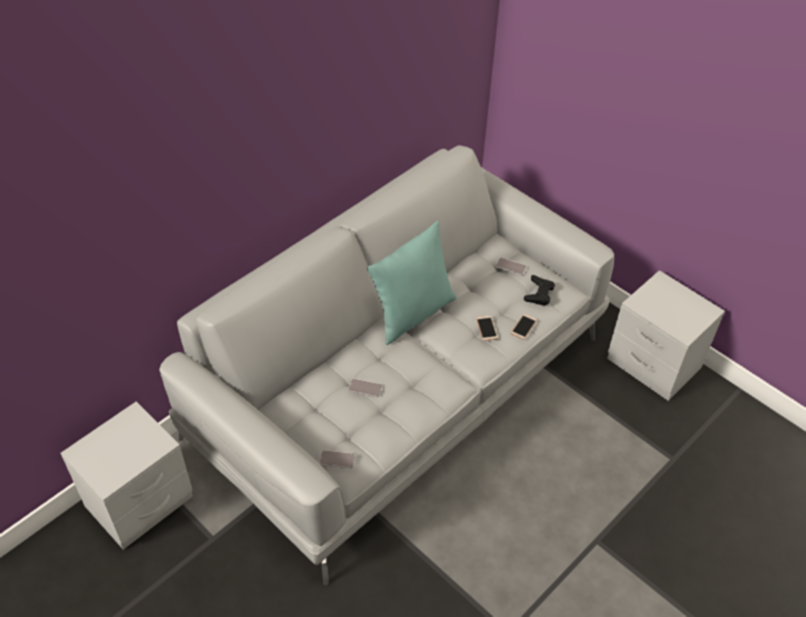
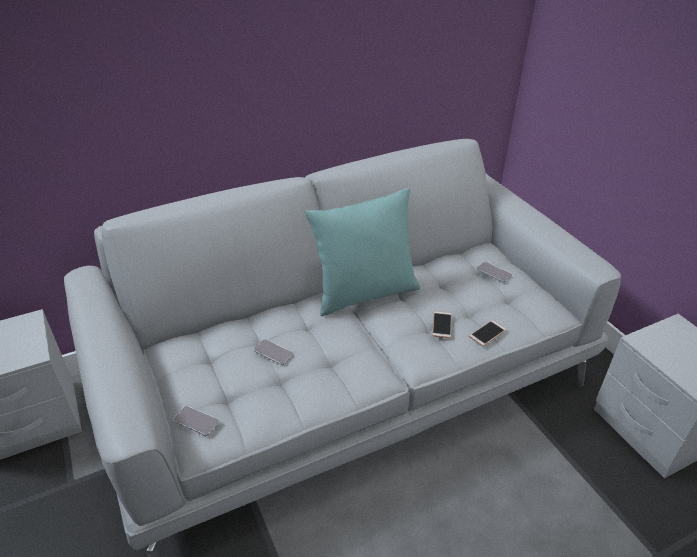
camera: 20 degrees right, 10 degrees down
black game controller [524,275,555,306] -> none

